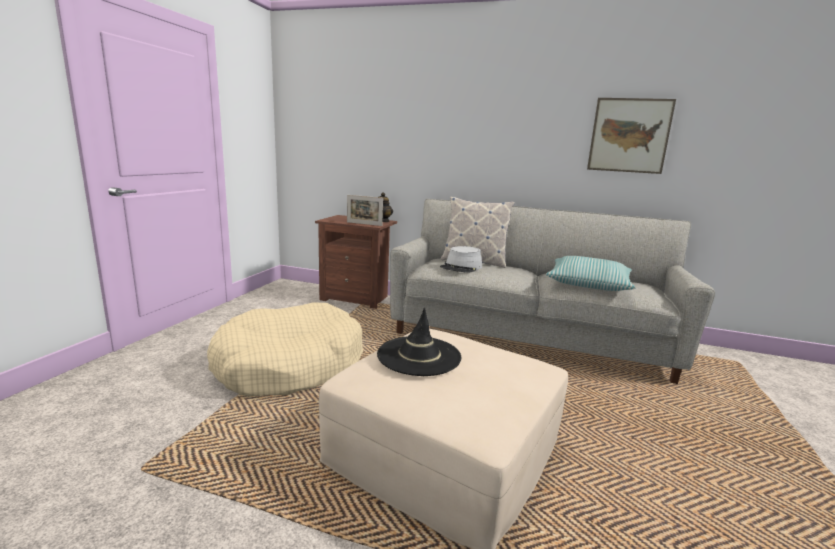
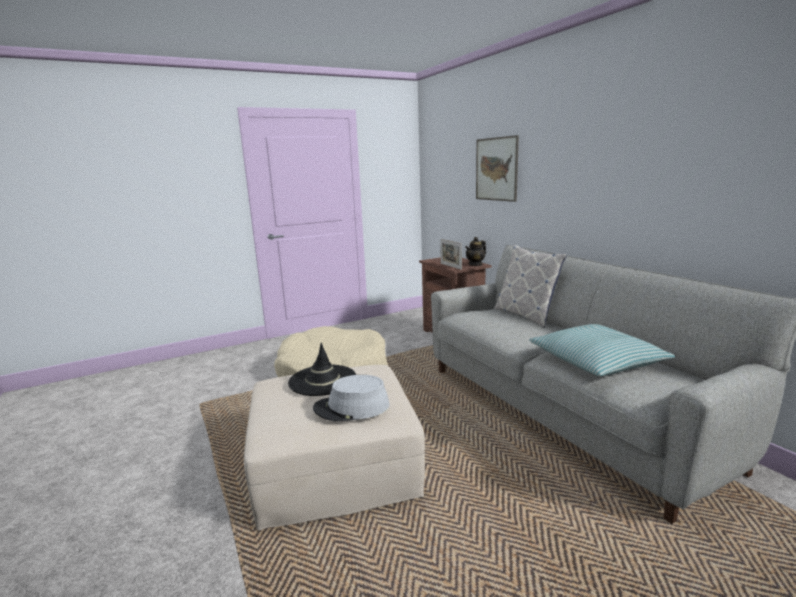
camera: 45 degrees right, 0 degrees up
grey hat [440,246,482,273] -> grey hat moved to [313,375,390,421]
picture [587,98,676,174] -> picture moved to [476,135,519,202]

